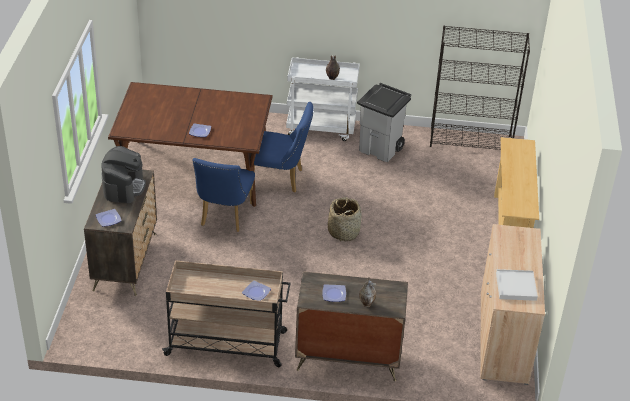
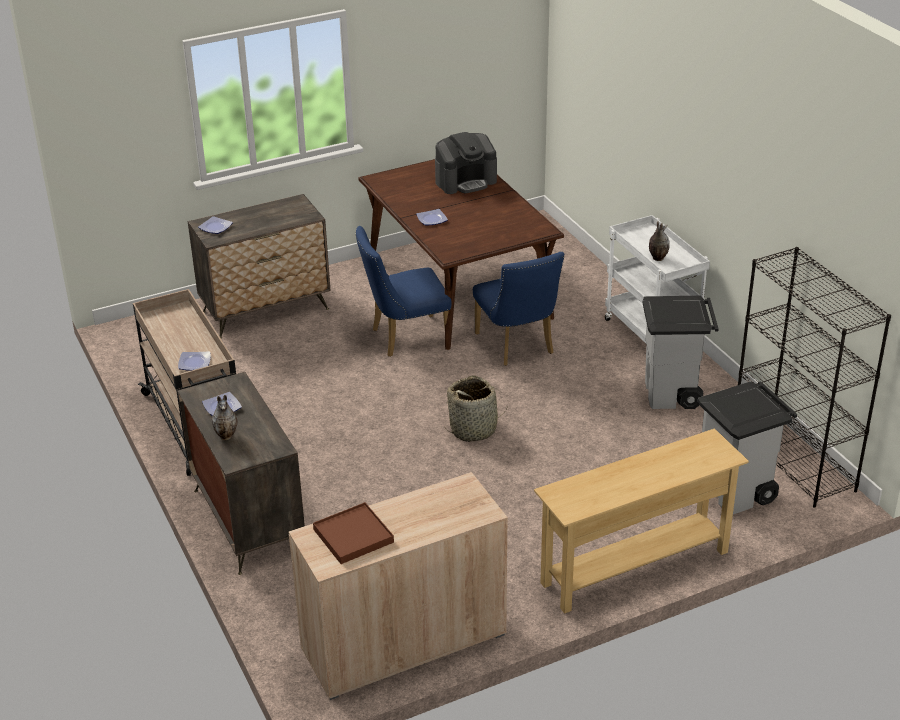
camera: 60 degrees right, 5 degrees down
coffee machine [101,146,146,203] -> coffee machine moved to [435,132,497,194]
white tray [496,269,538,301] -> brown tray [313,502,394,564]
none -> grey trash can [698,381,797,514]

